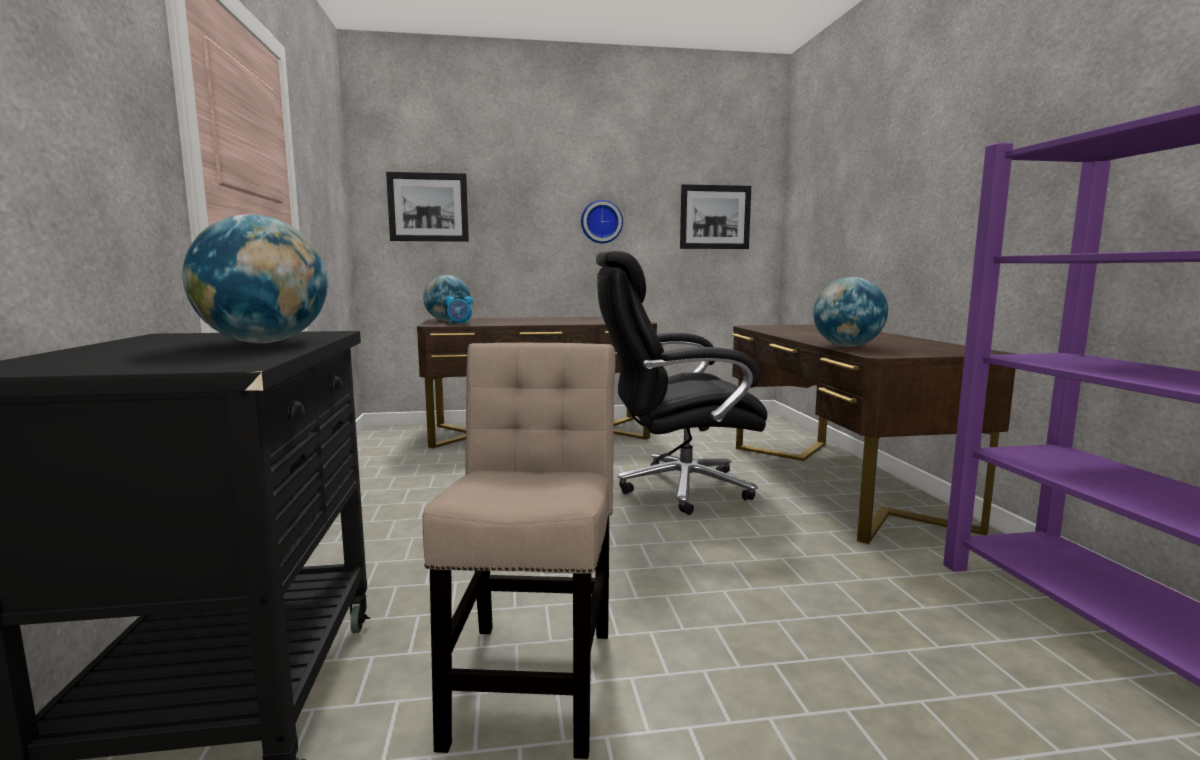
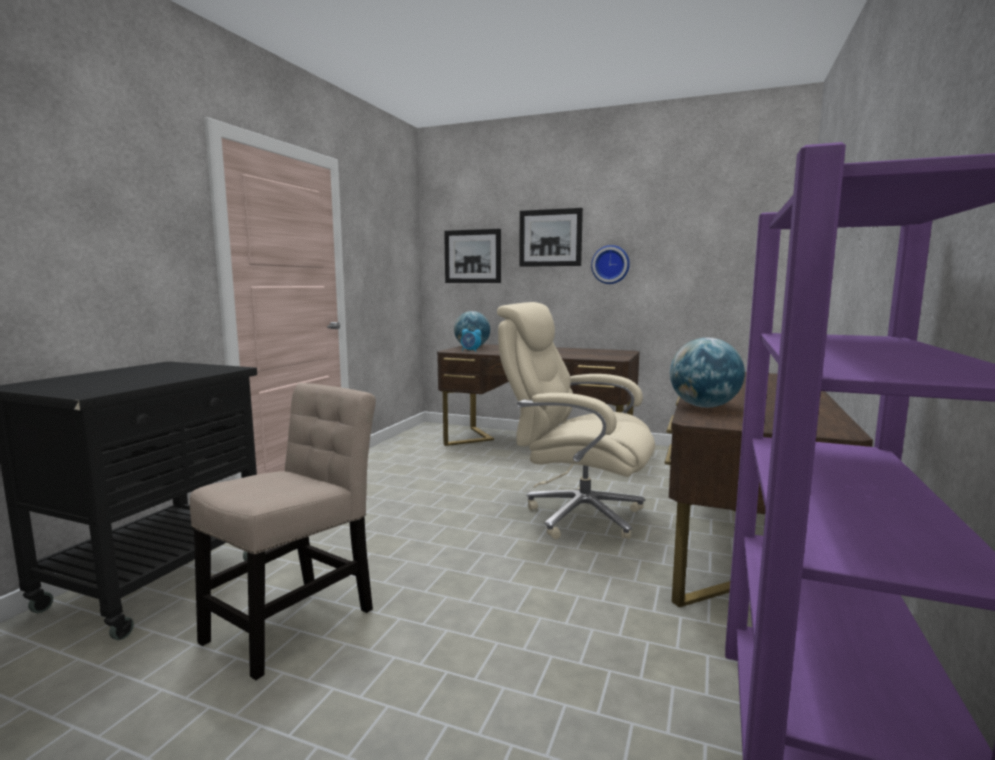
camera: 30 degrees right, 0 degrees up
globe [182,215,327,343] -> none
black office chair [596,250,767,515] -> beige office chair [497,302,655,539]
picture [680,184,751,249] -> picture moved to [519,208,583,267]

